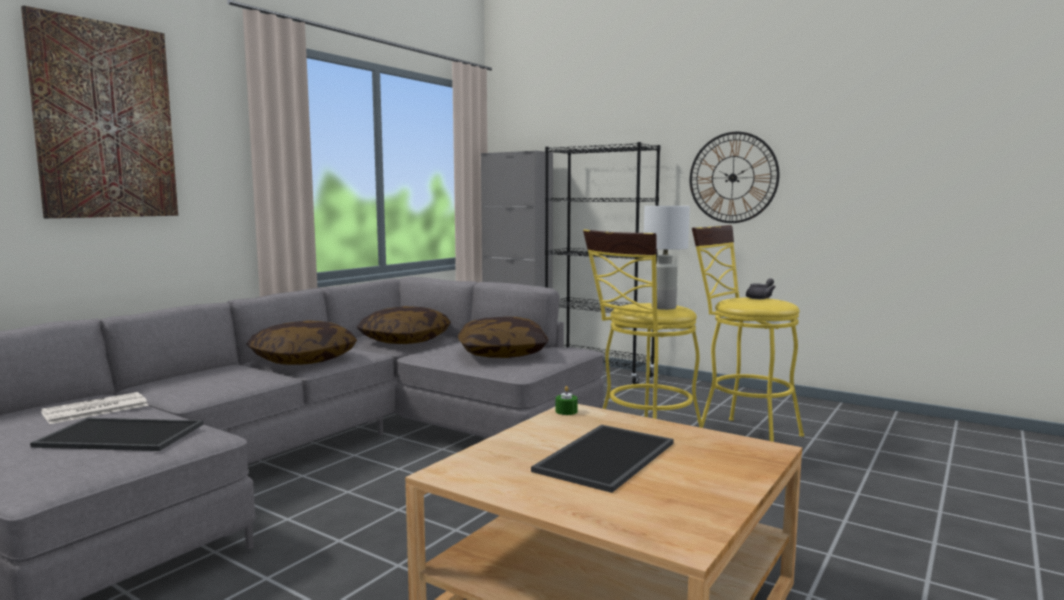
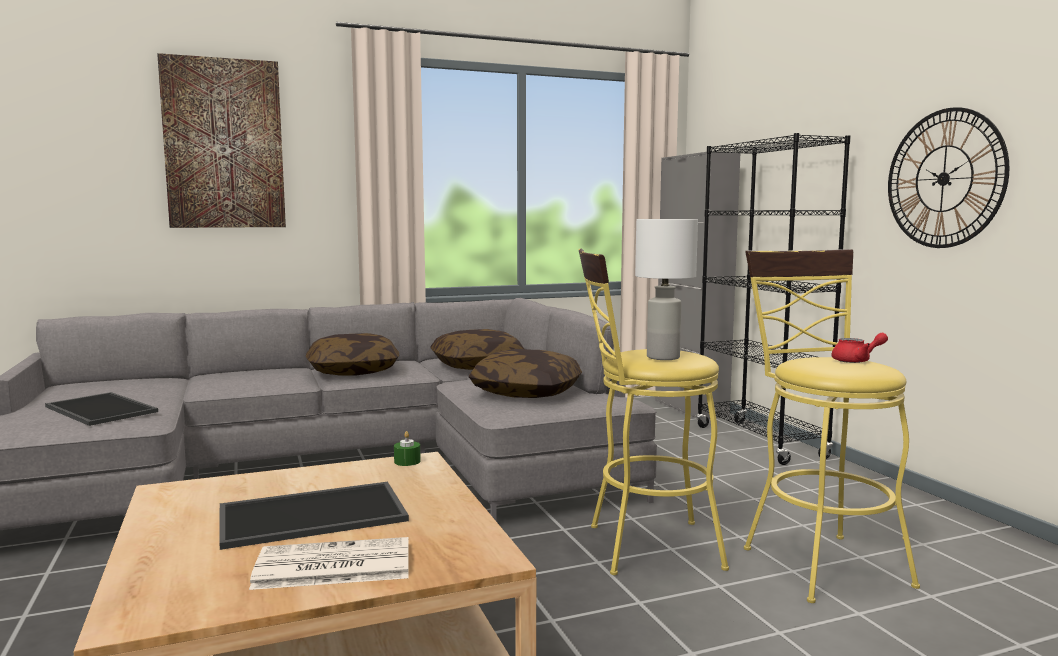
camera: 35 degrees right, 0 degrees up
newspaper [41,392,149,424] -> newspaper moved to [249,537,409,590]
grey teapot [746,278,776,299] -> red teapot [831,333,888,363]

